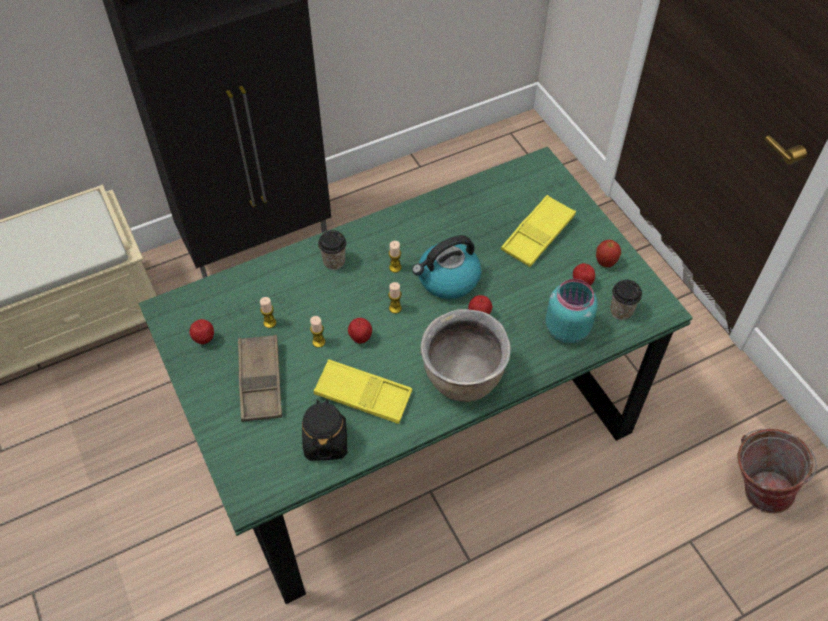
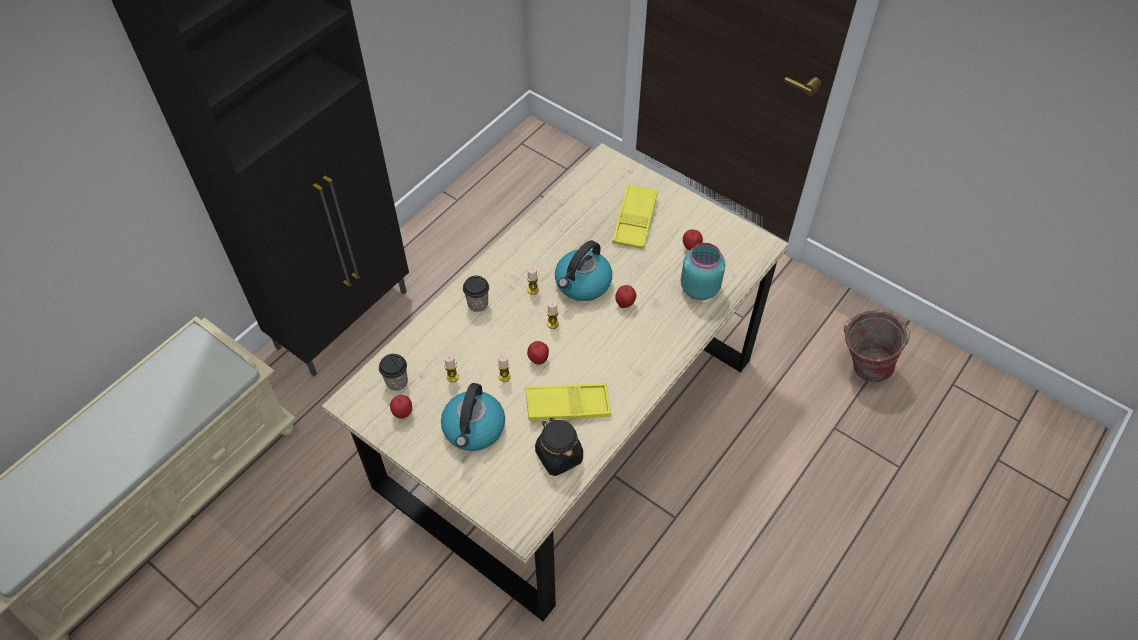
camera: 25 degrees left, 0 degrees up
green dining table [138,146,693,604] -> beige dining table [322,143,788,621]
brown tray [238,335,282,422] -> kettle [441,383,505,451]
brown cooking pot [421,309,510,402] -> none
apple [596,240,621,267] -> none
cup [610,280,642,320] -> cup moved to [379,354,408,391]

